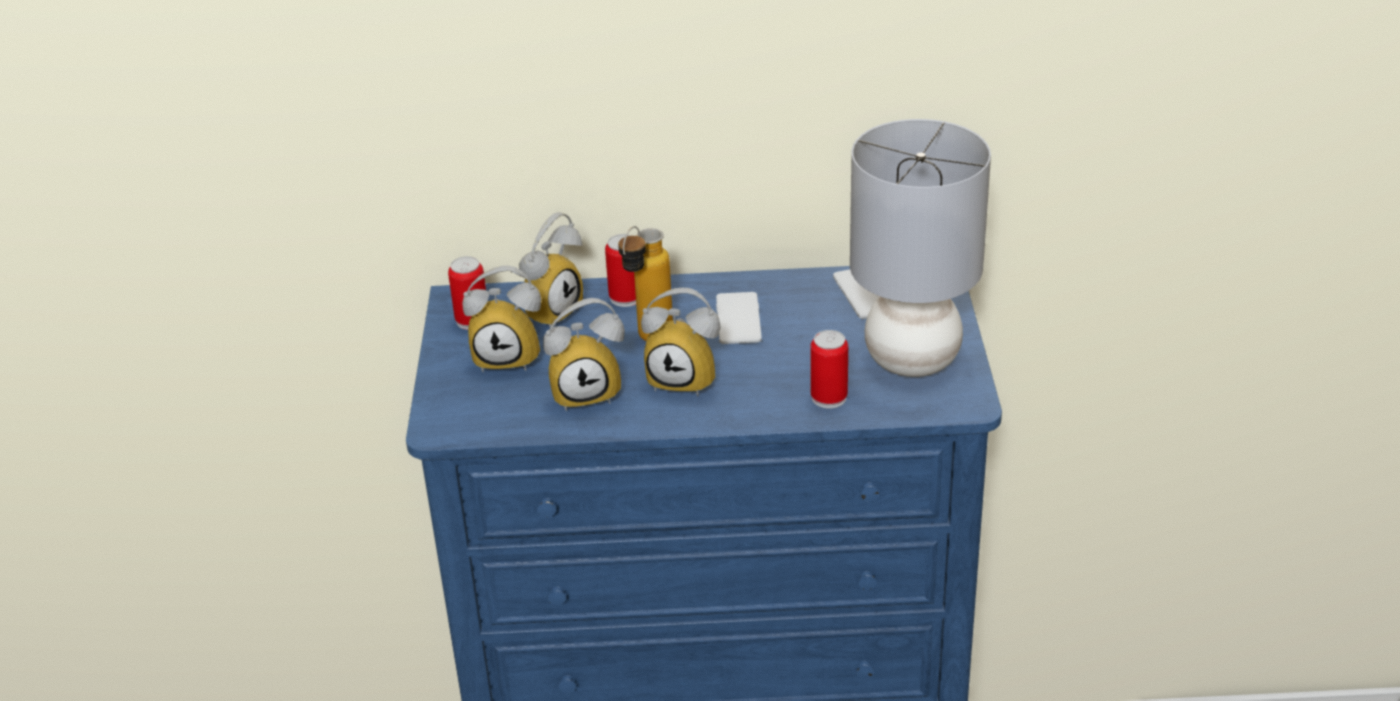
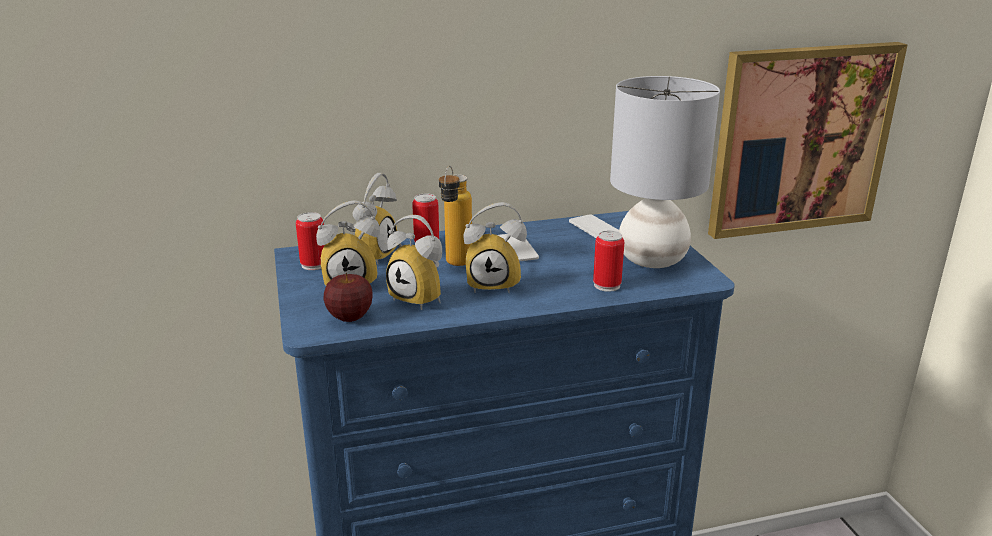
camera: 15 degrees left, 10 degrees down
alarm clock [543,298,625,411] -> alarm clock turned 60 degrees clockwise [386,215,442,310]
none -> apple [324,273,373,322]
none -> picture [708,42,908,239]

